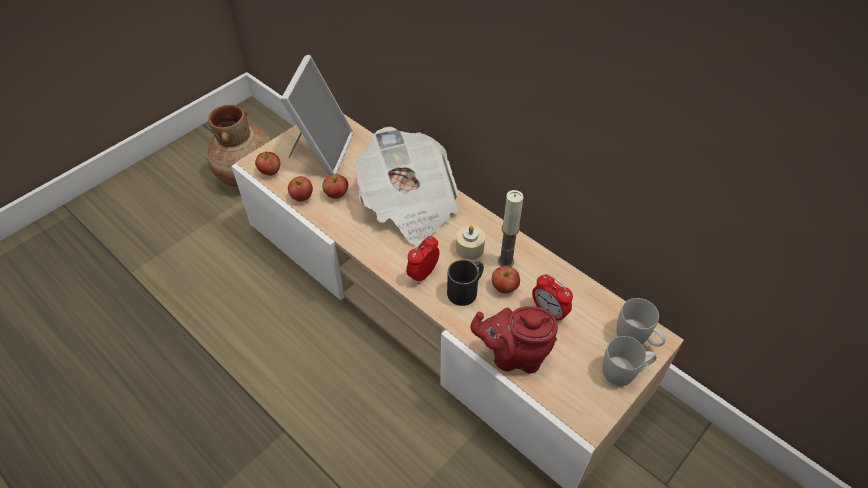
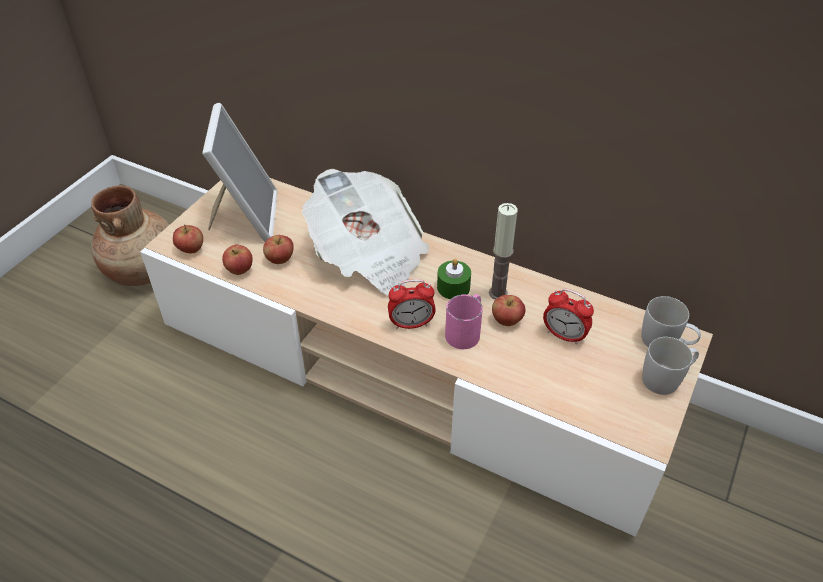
camera: 15 degrees left, 5 degrees down
alarm clock [406,235,439,284] -> alarm clock turned 120 degrees counterclockwise [388,279,436,329]
black mug [447,260,484,306] -> pink mug [445,294,483,349]
beige candle [456,225,485,260] -> green candle [437,258,471,299]
red teapot [470,306,558,374] -> none

